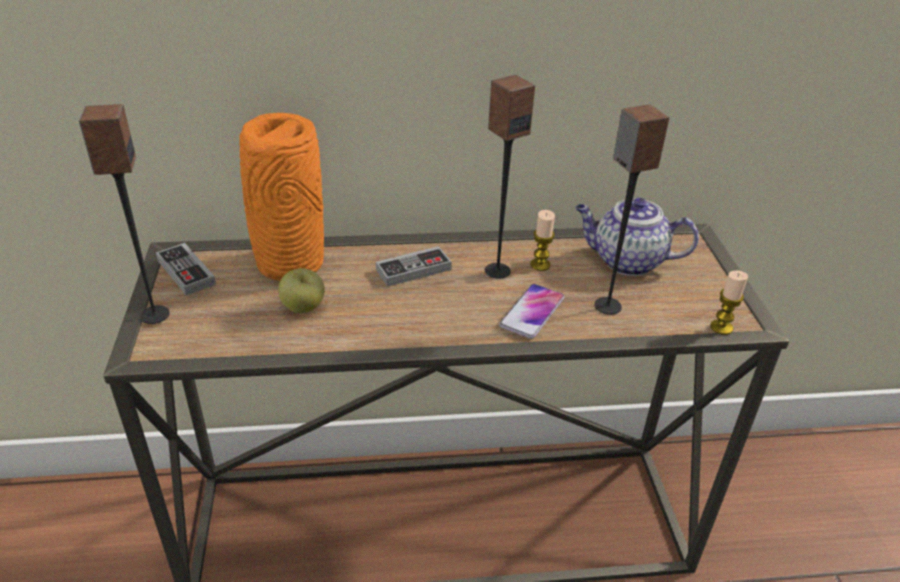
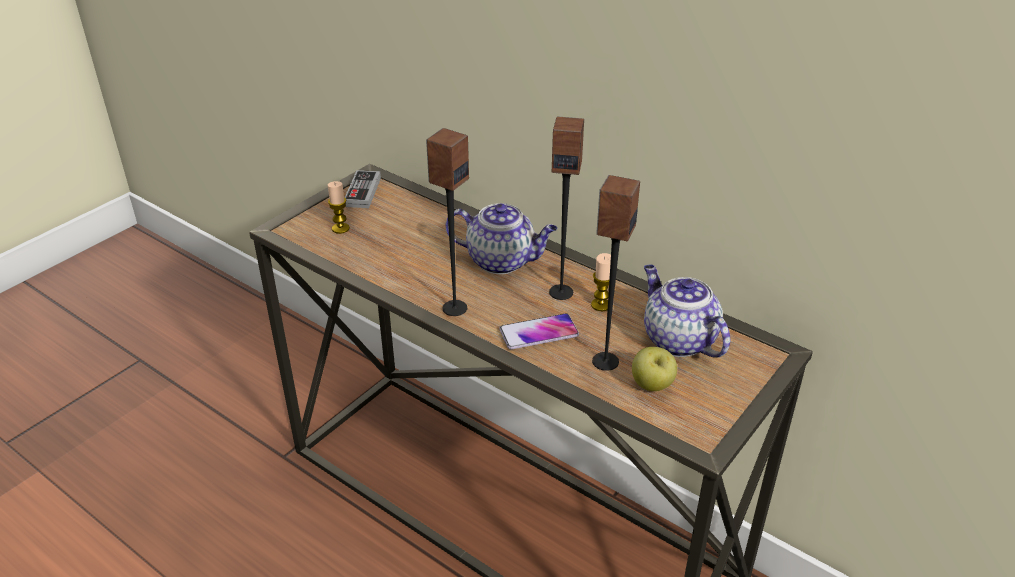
camera: 45 degrees right, 0 degrees up
speaker [79,104,170,324] -> speaker moved to [426,128,469,316]
orange vase [239,113,324,281] -> none
apple [278,268,325,313] -> apple moved to [632,347,677,391]
game controller [376,246,452,287] -> teapot [446,203,557,274]
candle [710,271,748,335] -> candle moved to [328,181,350,234]

